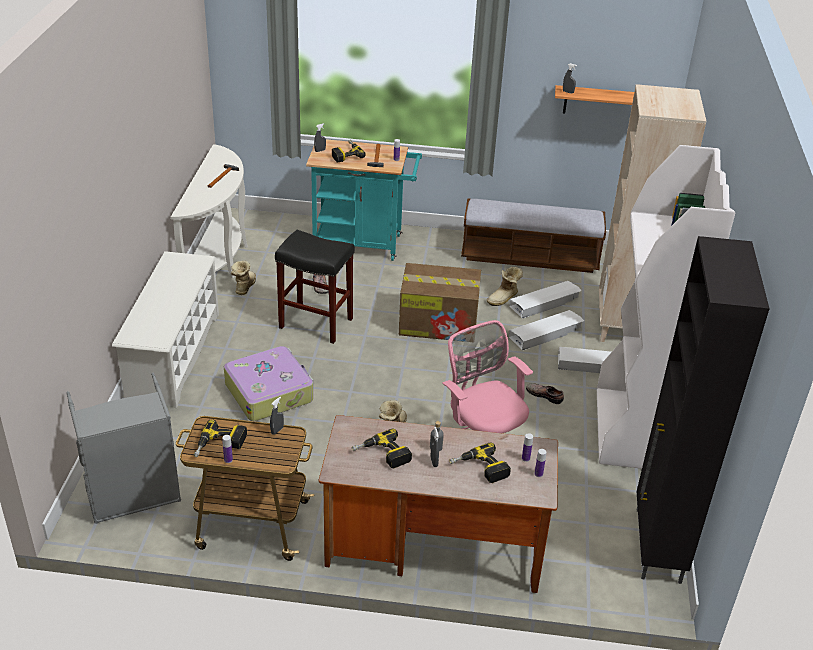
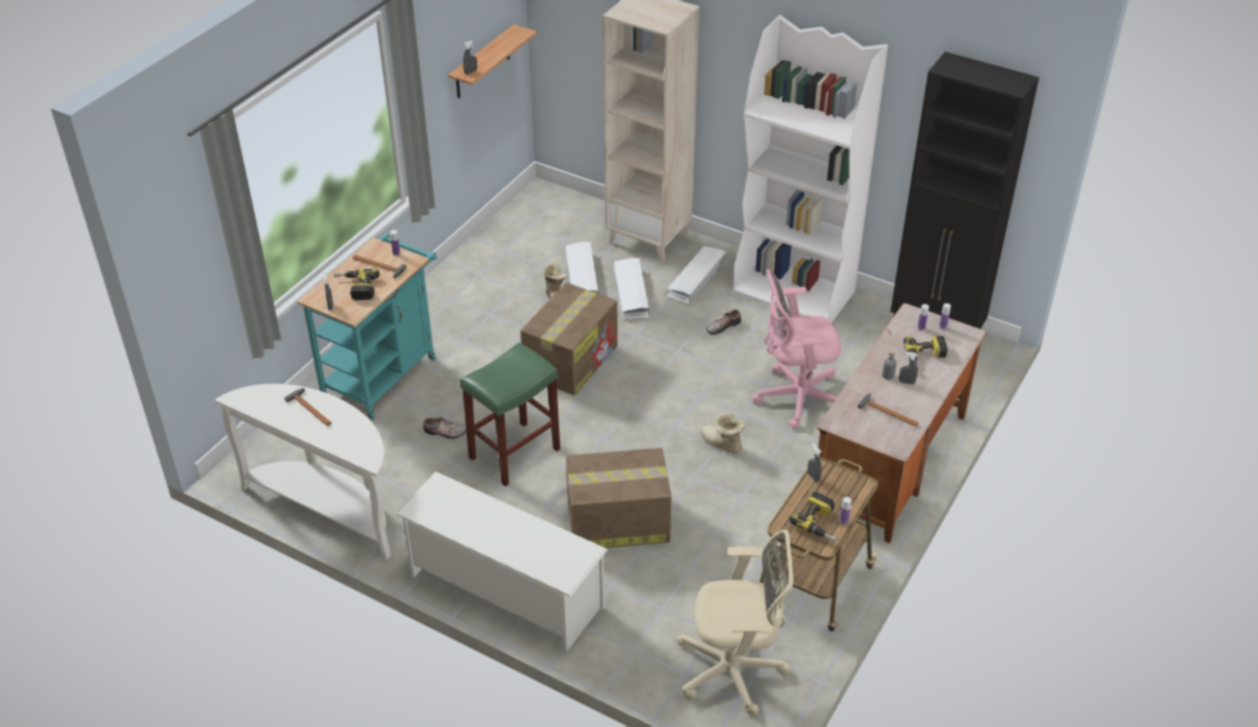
camera: 65 degrees left, 5 degrees up
grey laundry basket [66,373,181,524] -> beige office chair [677,530,793,716]
suitcase [224,346,313,421] -> cardboard box [566,448,672,548]
boot [231,261,256,295] -> none
black stool [275,230,355,344] -> green stool [460,342,560,487]
power drill [352,429,412,468] -> hammer [858,392,919,427]
bench [461,198,606,273] -> none

